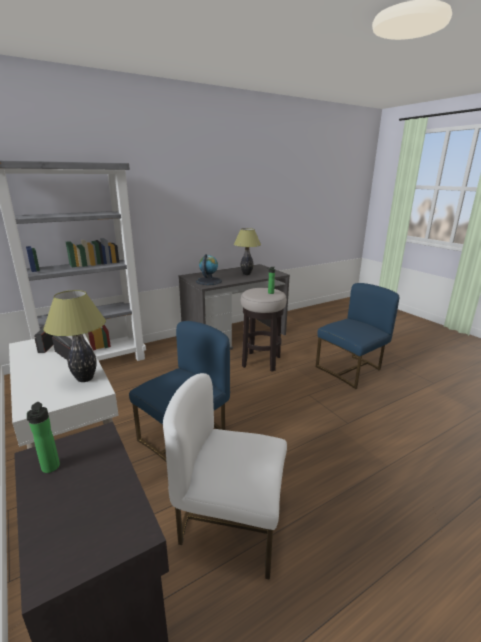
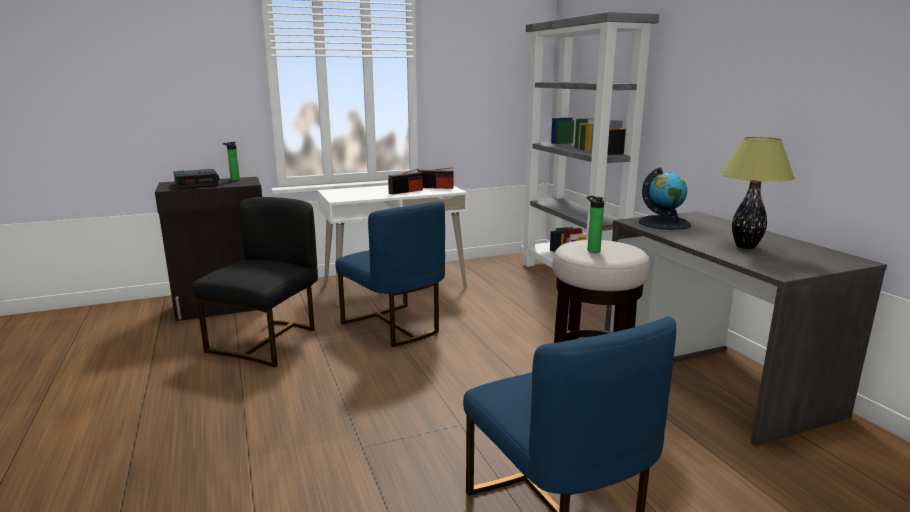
camera: 100 degrees right, 5 degrees down
table lamp [43,290,106,382] -> none
white chair [163,373,287,580] -> black chair [192,197,318,367]
none -> alarm clock [174,169,219,189]

